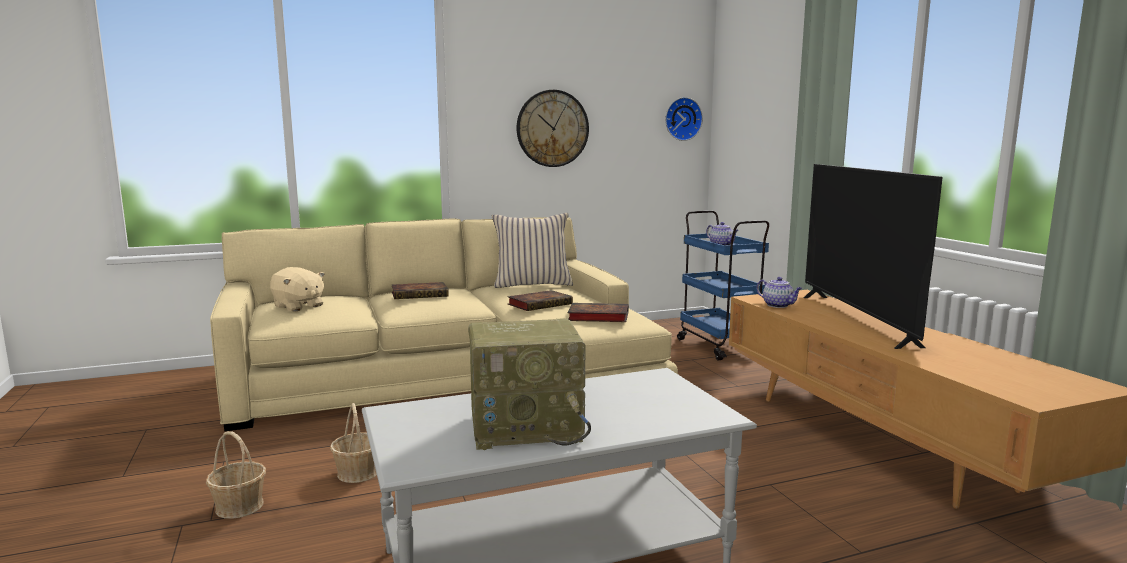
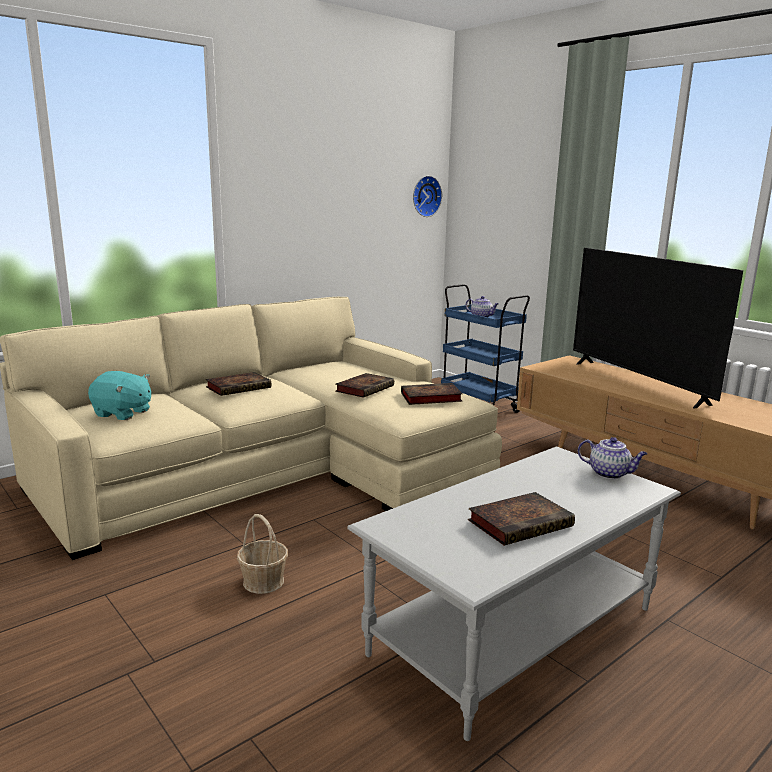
camera: 20 degrees left, 5 degrees up
basket [206,431,266,519] -> none
beige plush toy [270,267,325,312] -> turquoise plush toy [88,371,151,420]
radio [468,318,591,450] -> book [468,492,575,546]
beige pillow [492,213,573,288] -> none
wall clock [517,90,589,167] -> none
teapot [756,277,803,308] -> teapot moved to [578,437,647,479]

